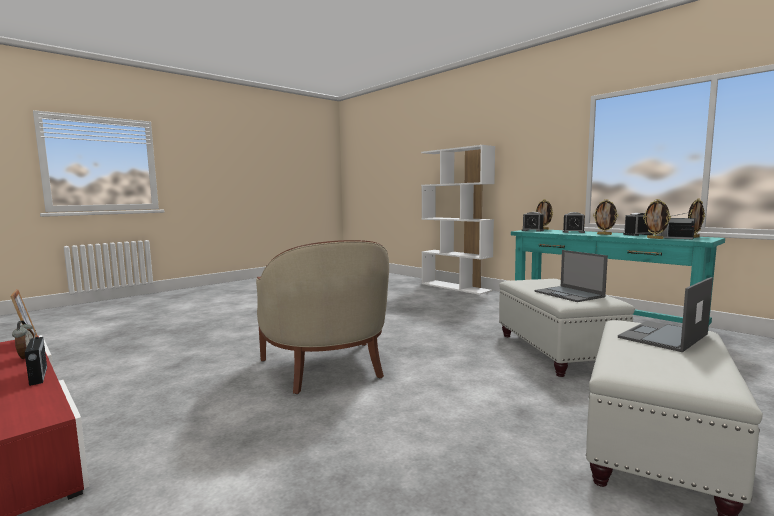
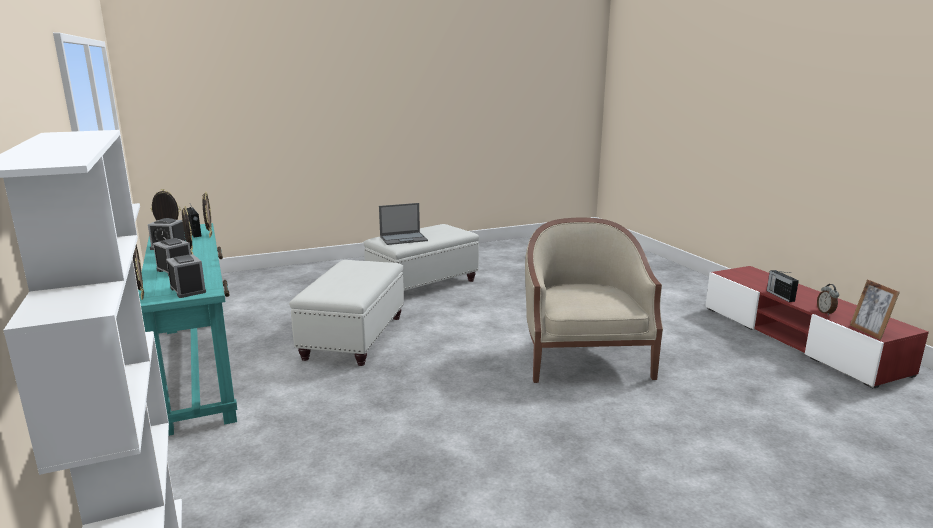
camera: 160 degrees left, 10 degrees up
laptop [535,250,608,302] -> none

